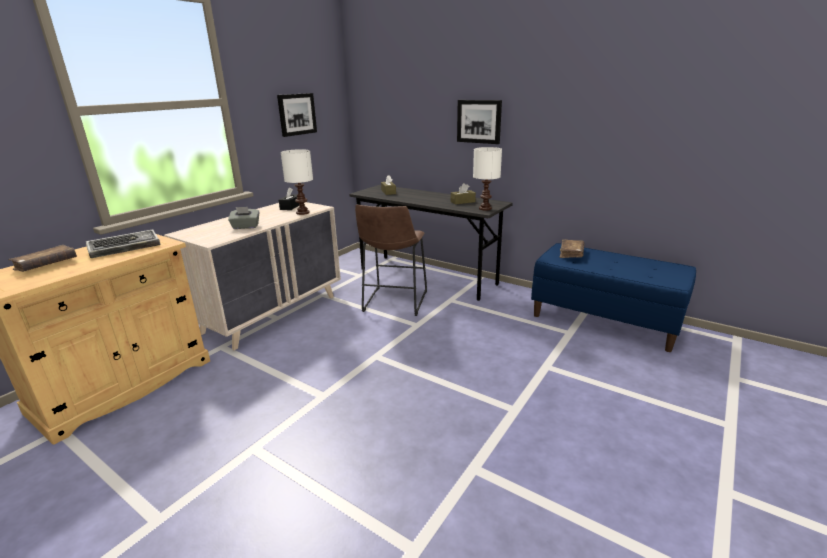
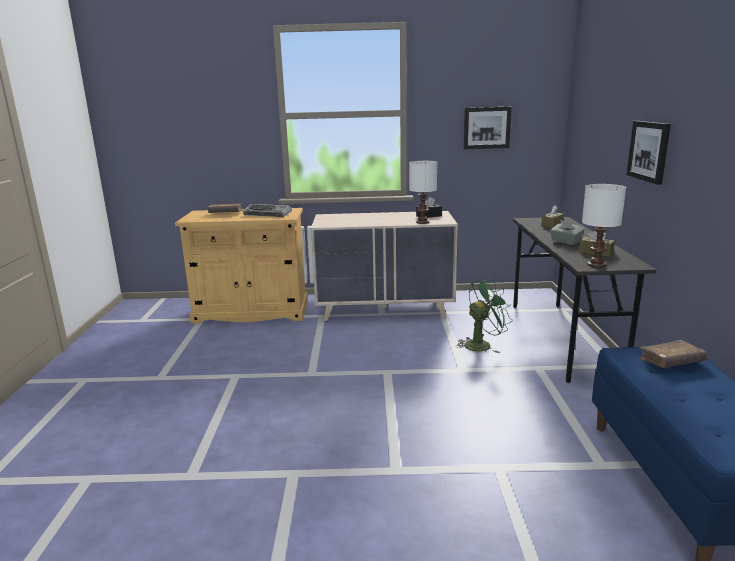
camera: 55 degrees right, 5 degrees down
grey tissue box [228,207,259,229] -> grey tissue box moved to [550,220,584,245]
brown stool [355,205,427,316] -> green fan [456,278,513,353]

